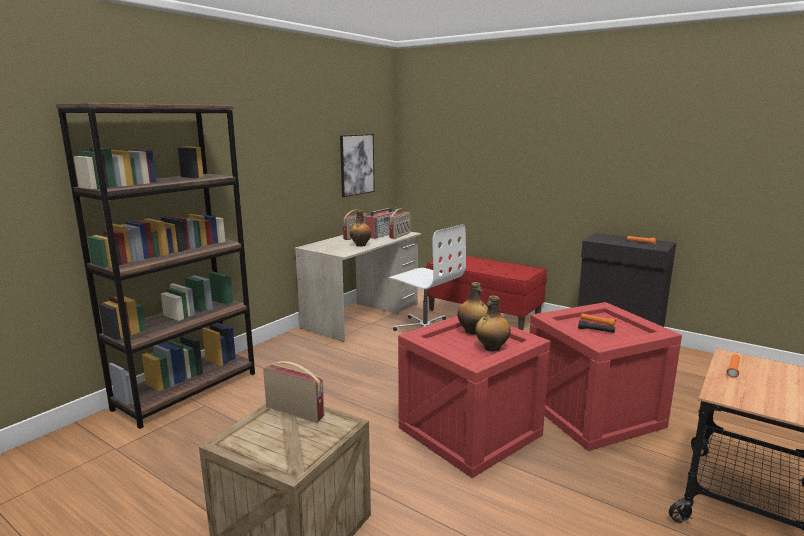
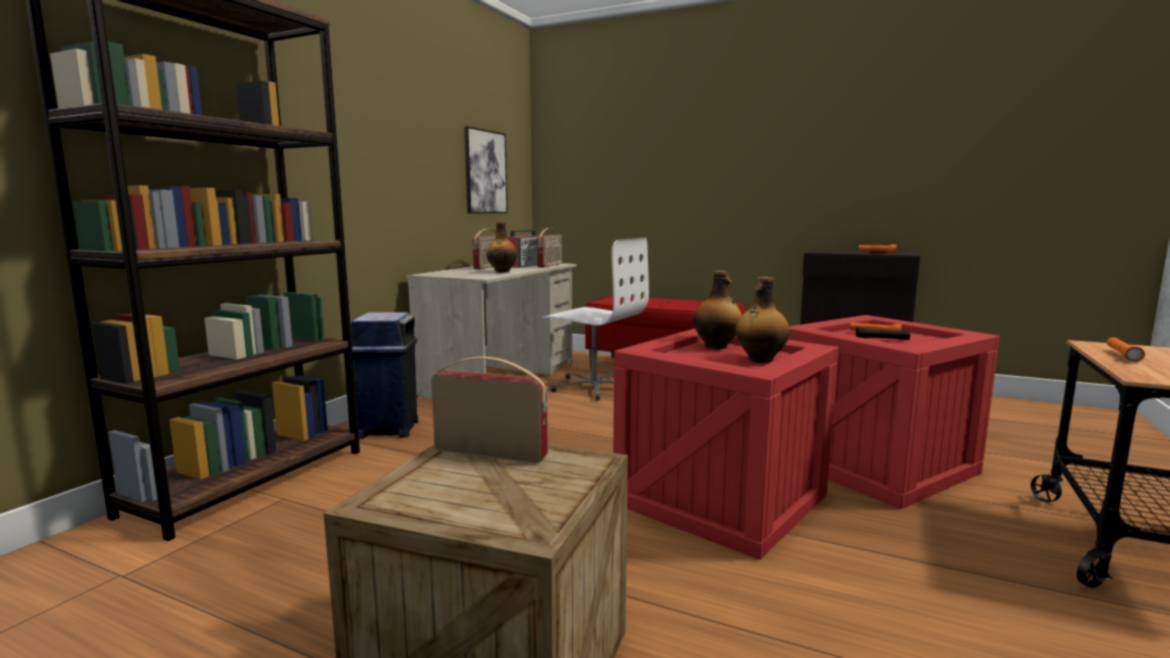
camera: 10 degrees left, 5 degrees down
none -> blue trash can [350,312,418,439]

